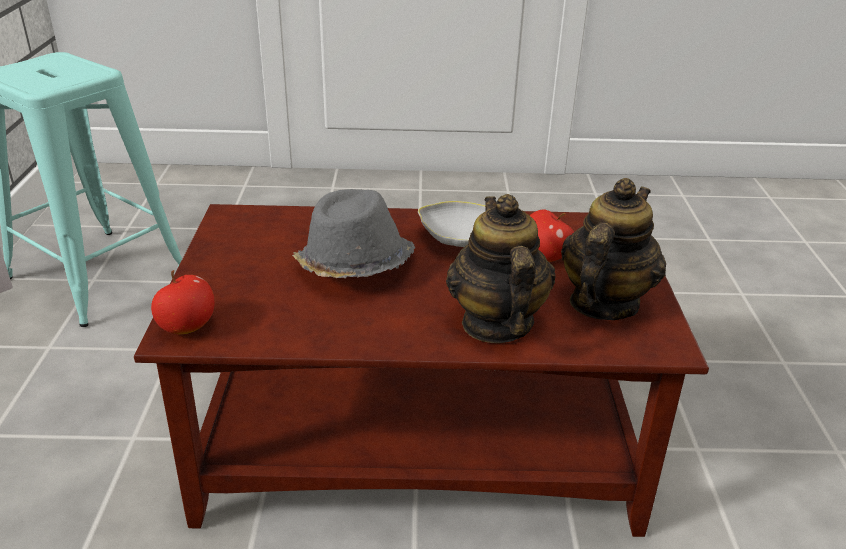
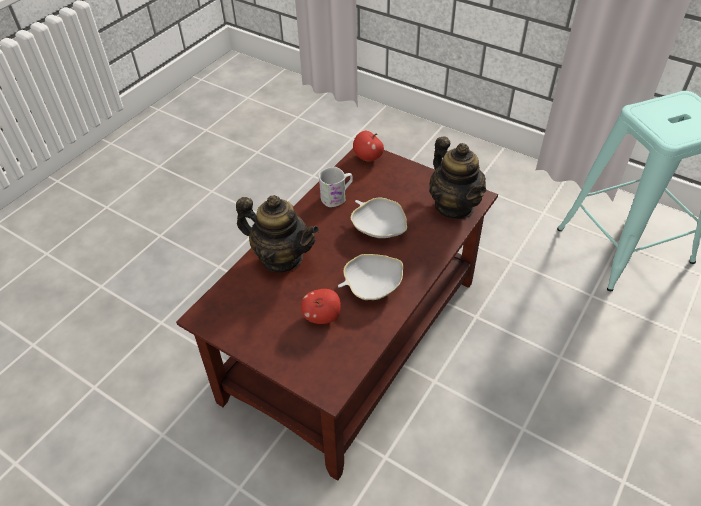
camera: 125 degrees right, 15 degrees up
grey hat [292,189,415,278] -> white bowl [351,198,407,238]
teapot [561,178,666,320] -> teapot moved to [429,136,486,219]
none -> white mug [318,167,353,207]

